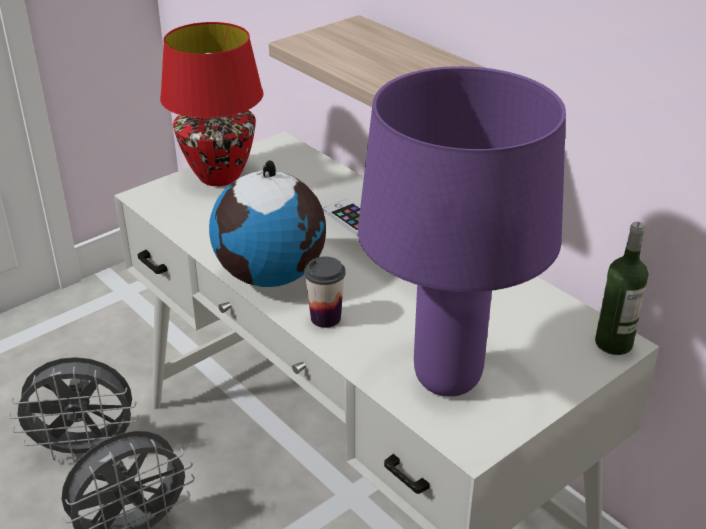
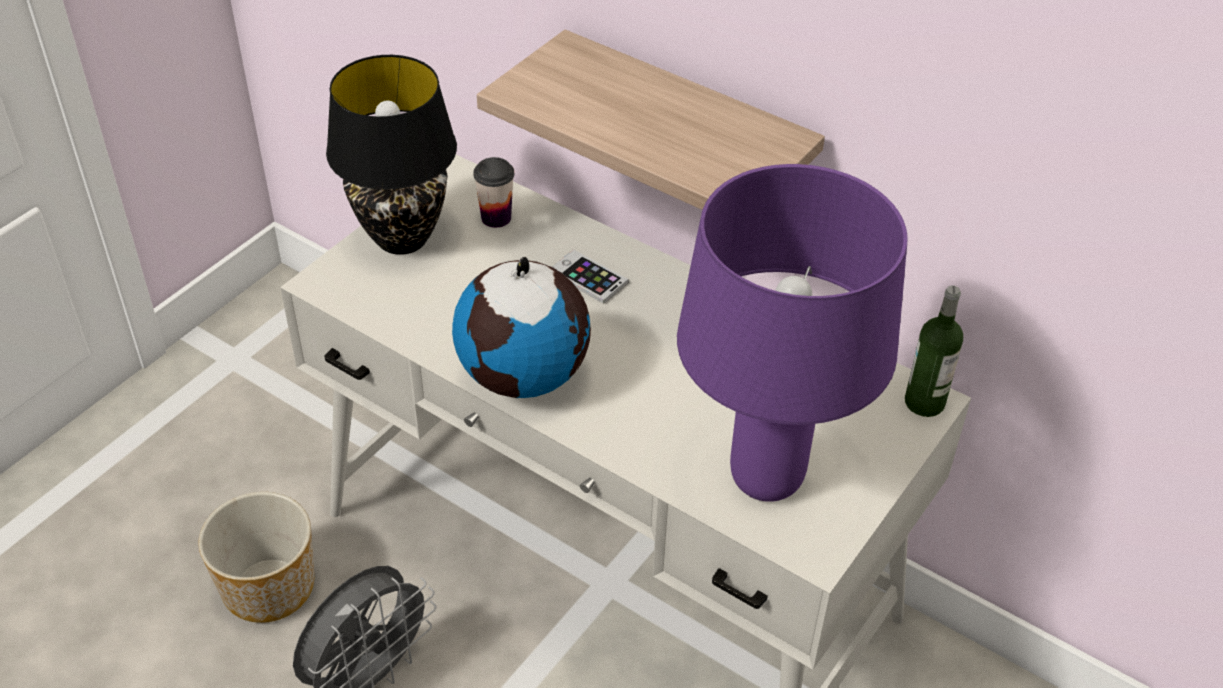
camera: 15 degrees left, 10 degrees up
grey fan [8,357,139,463] -> planter [198,492,314,623]
red table lamp [160,22,264,186] -> black table lamp [326,55,457,255]
cup [304,257,346,328] -> cup moved to [473,157,514,228]

